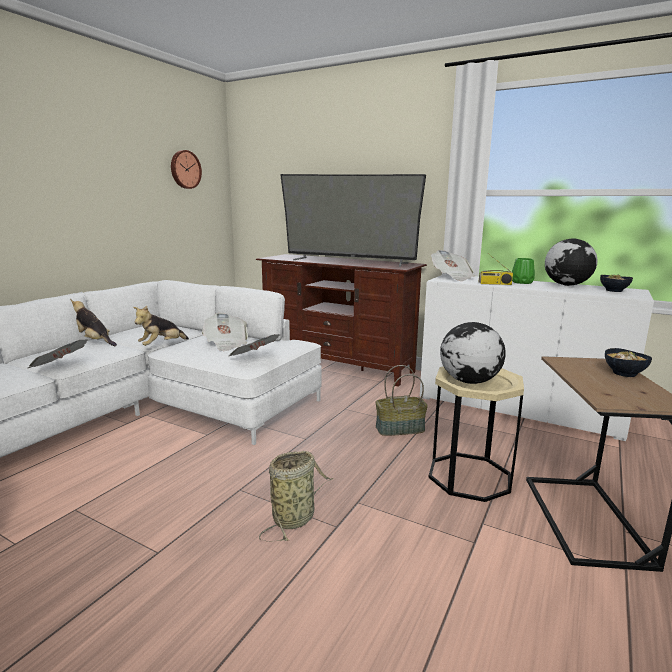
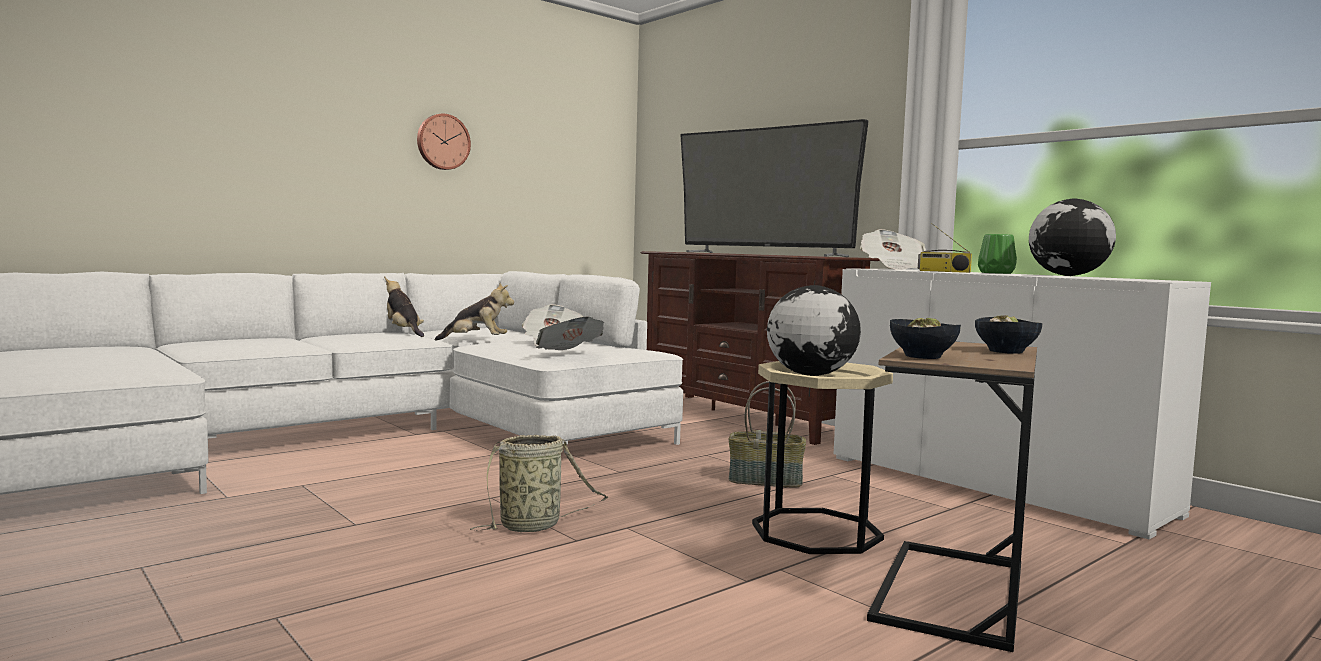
camera: 20 degrees right, 10 degrees down
newspaper [28,339,88,368] -> none
plush toy [133,306,189,346] -> plush toy turned 150 degrees counterclockwise [434,283,514,341]
wall clock [171,150,202,189] -> wall clock moved to [417,114,471,170]
bowl [600,275,633,292] -> bowl moved to [890,318,961,359]

